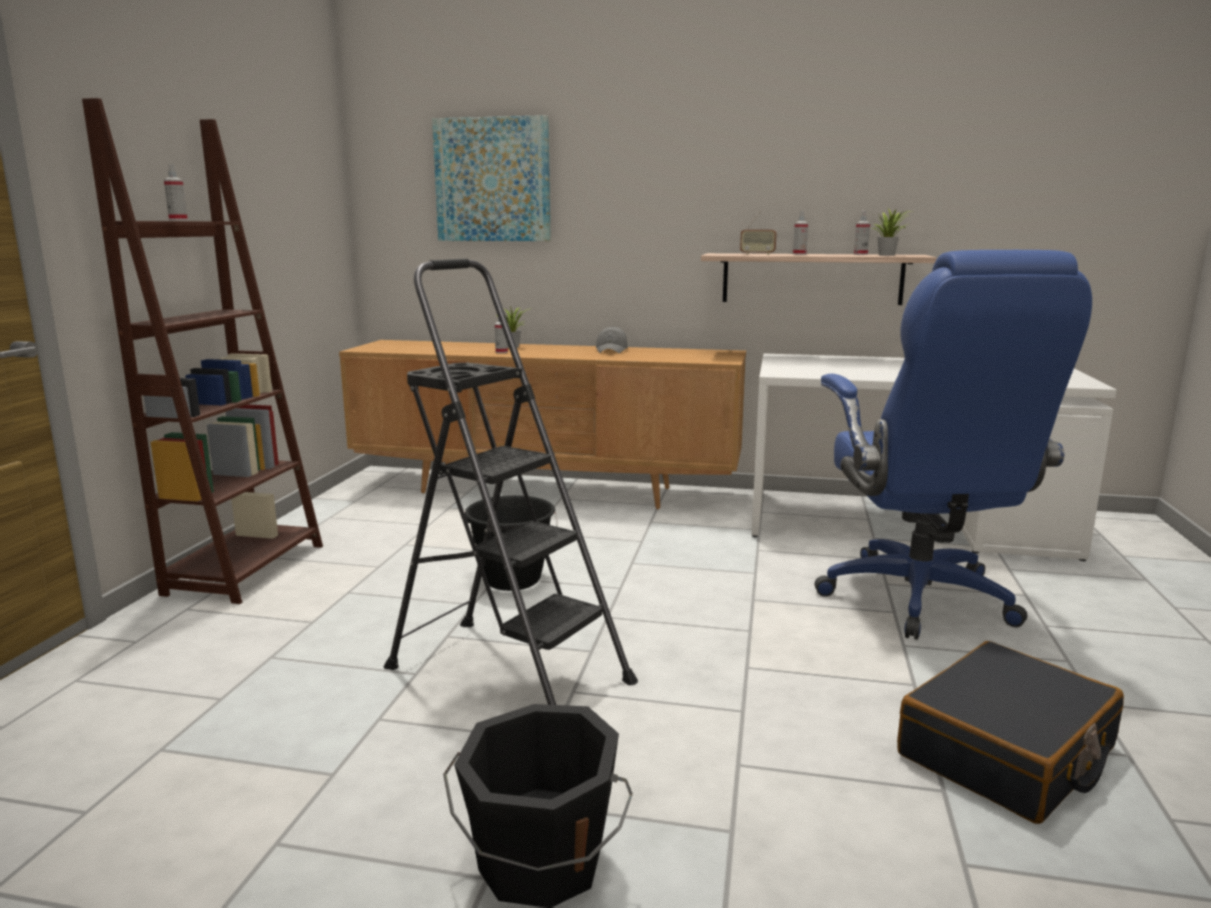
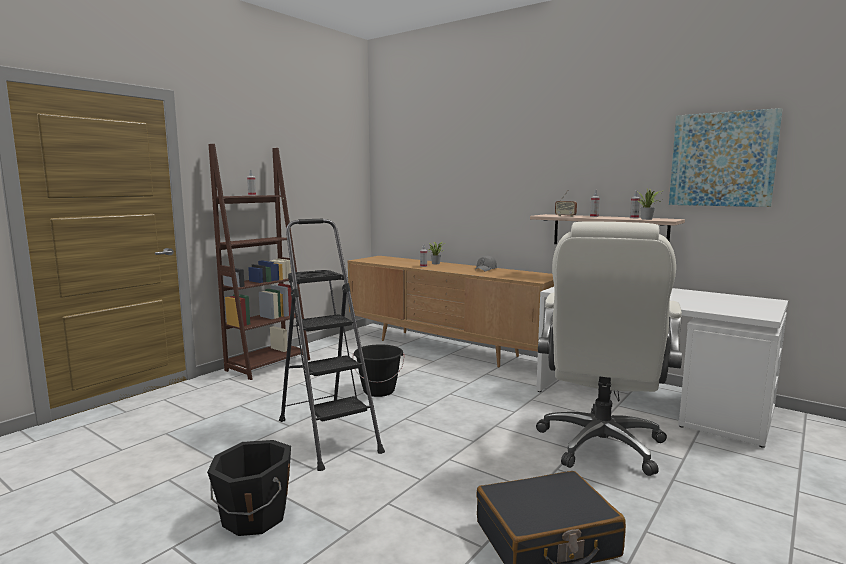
camera: 25 degrees right, 5 degrees down
picture [432,115,551,241] -> picture moved to [669,108,782,207]
blue office chair [815,250,1092,640] -> white office chair [536,221,682,476]

